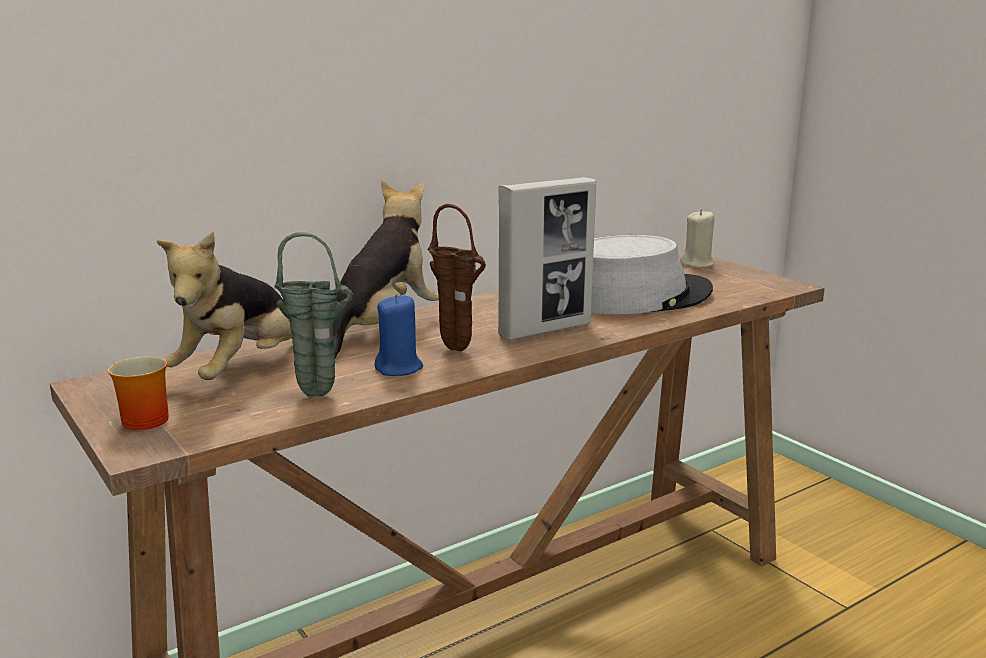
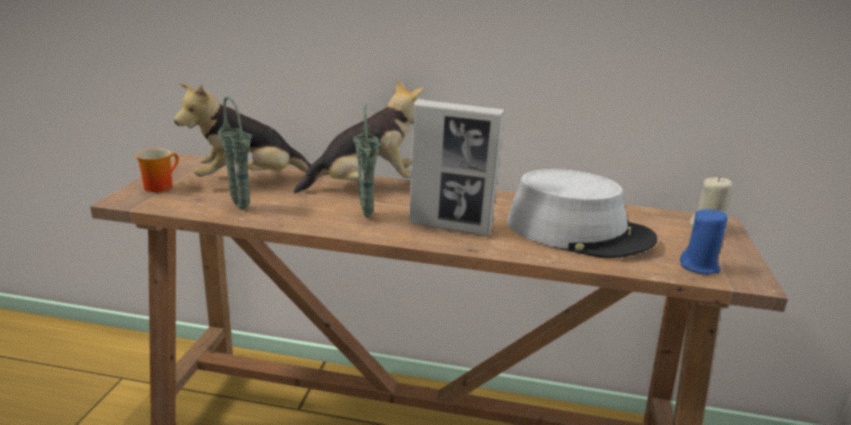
camera: 45 degrees right, 5 degrees up
blue candle [374,294,423,376] -> blue candle moved to [680,209,728,274]
brown vase [428,204,486,351] -> green vase [353,103,382,218]

